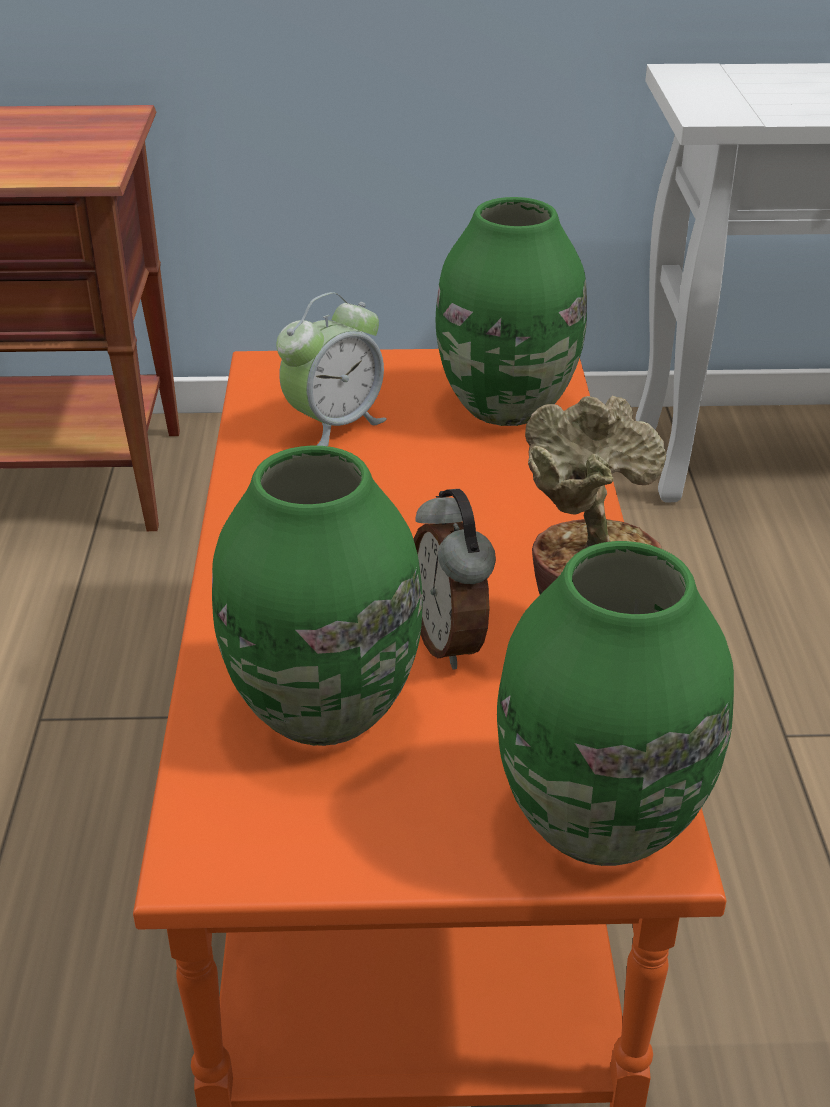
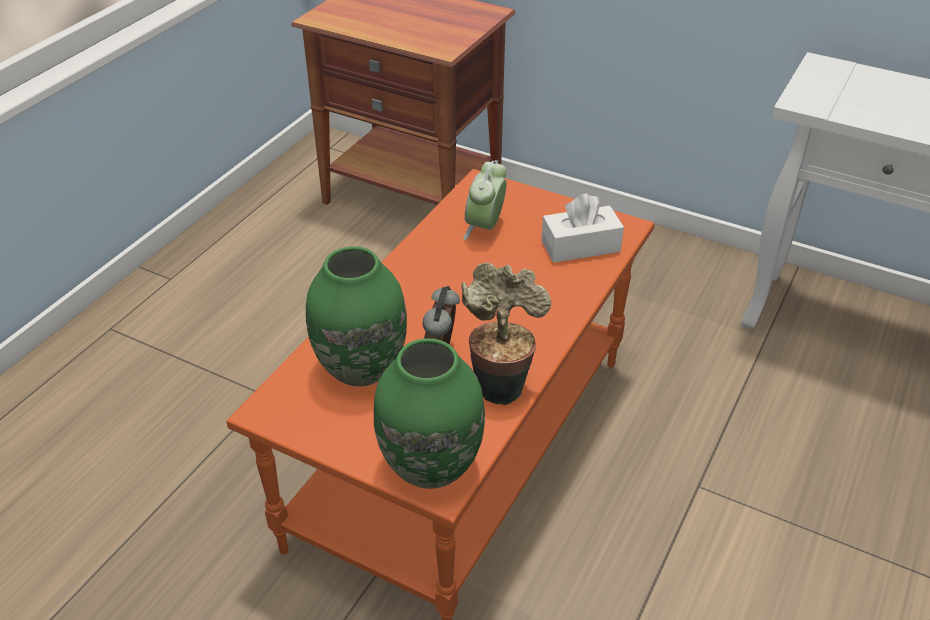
camera: 30 degrees right, 5 degrees up
alarm clock [276,292,387,446] -> alarm clock turned 120 degrees clockwise [463,160,506,240]
green vase [436,197,587,426] -> white tissue box [541,193,624,263]

